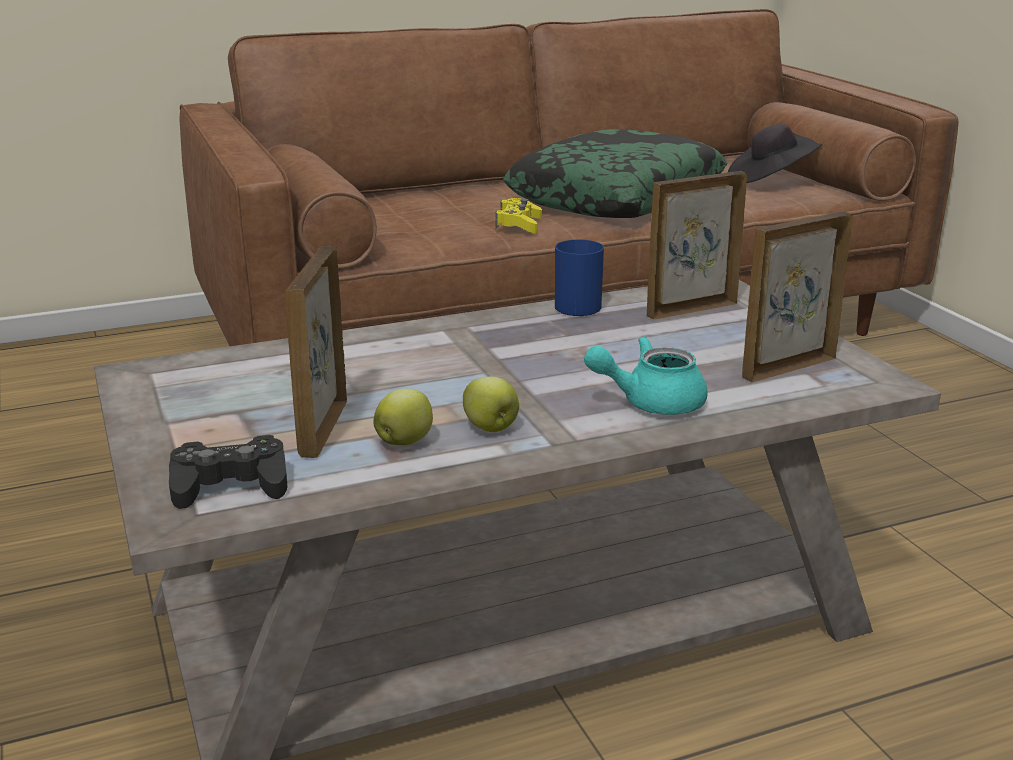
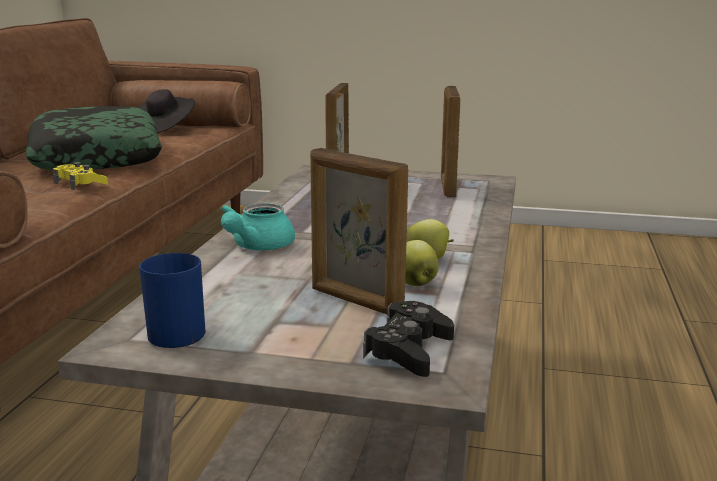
camera: 55 degrees left, 5 degrees down
blue mug [555,239,604,316] -> blue mug moved to [139,253,205,348]
turquoise teapot [584,336,708,415] -> turquoise teapot moved to [221,203,295,251]

